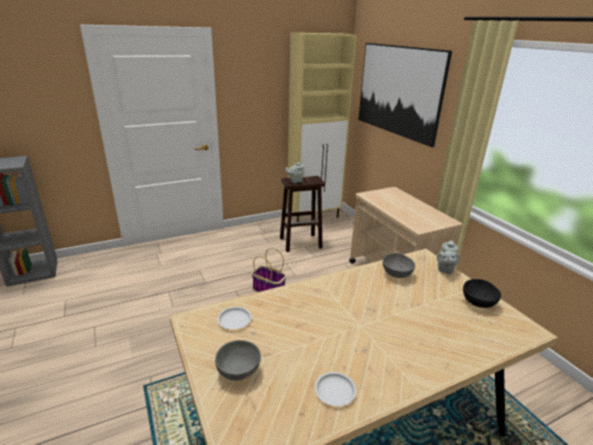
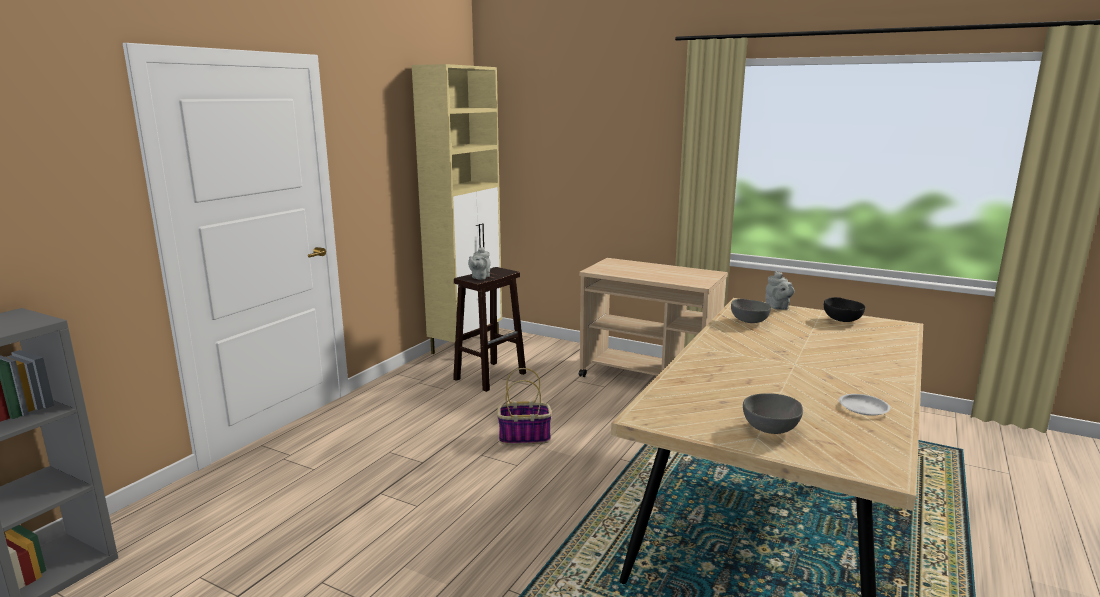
camera: 35 degrees left, 10 degrees down
white plate [217,307,252,329] -> none
picture [358,43,452,147] -> none

